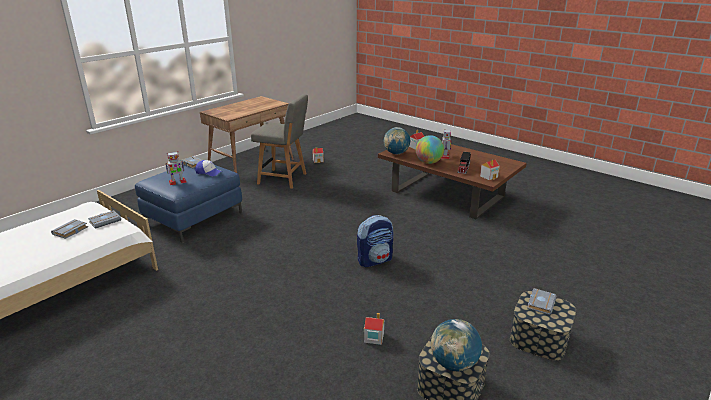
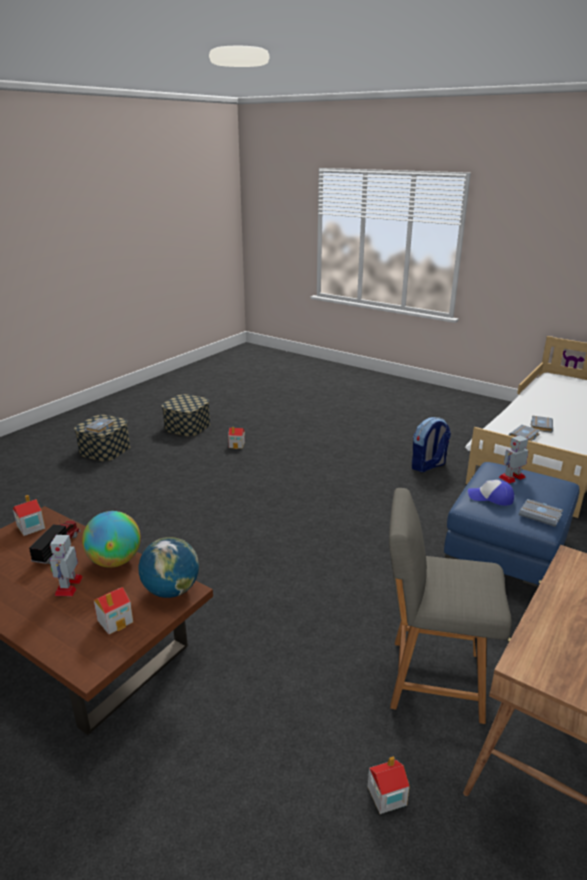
camera: 175 degrees right, 0 degrees up
backpack [357,215,393,267] -> backpack moved to [412,417,451,472]
globe [431,319,482,371] -> none

